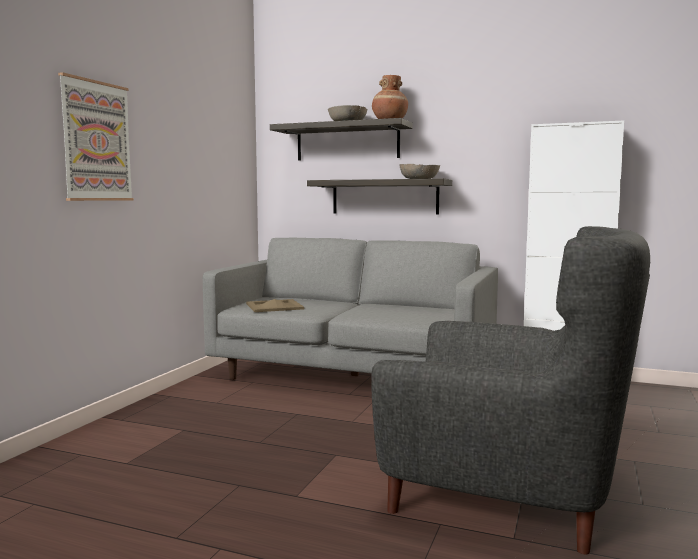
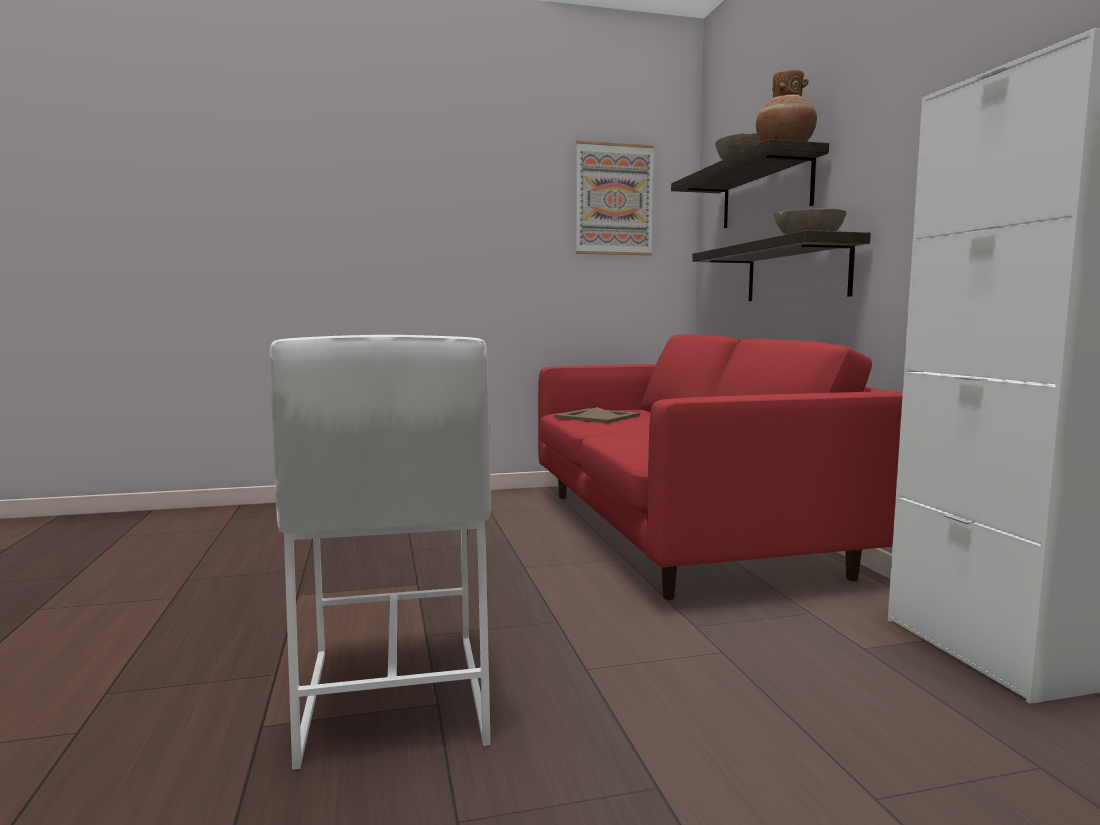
camera: 55 degrees right, 0 degrees up
picture [58,72,134,201] -> picture moved to [576,141,654,255]
grey sofa [203,238,498,380] -> red sofa [538,334,903,600]
grey armchair [371,226,650,555] -> white stool [270,335,491,770]

